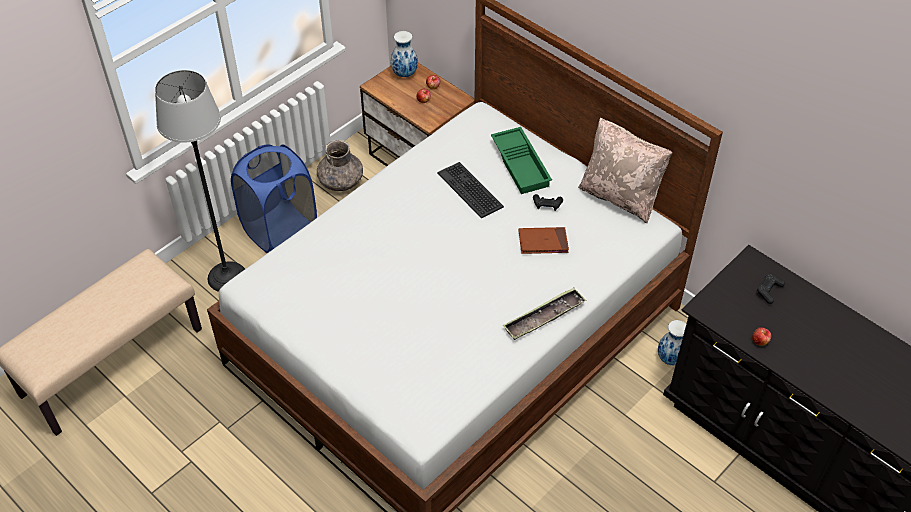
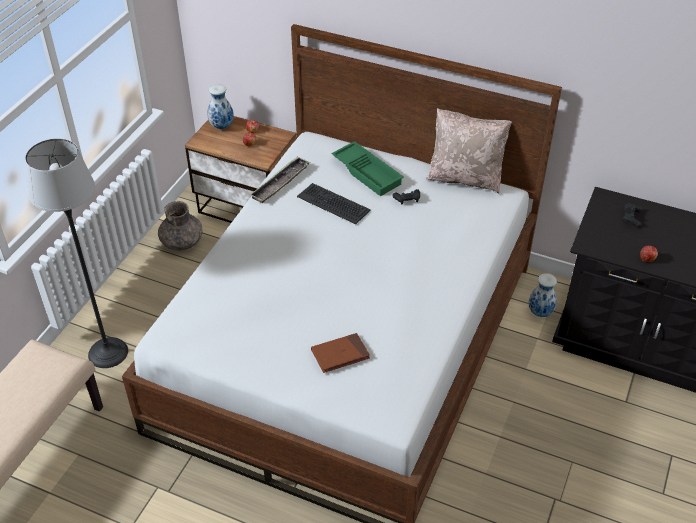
camera: 20 degrees left, 5 degrees down
blue laundry basket [231,144,317,253] -> none
tray [503,287,586,340] -> tray moved to [250,156,311,203]
brown book [519,227,569,254] -> brown book moved to [311,333,370,373]

